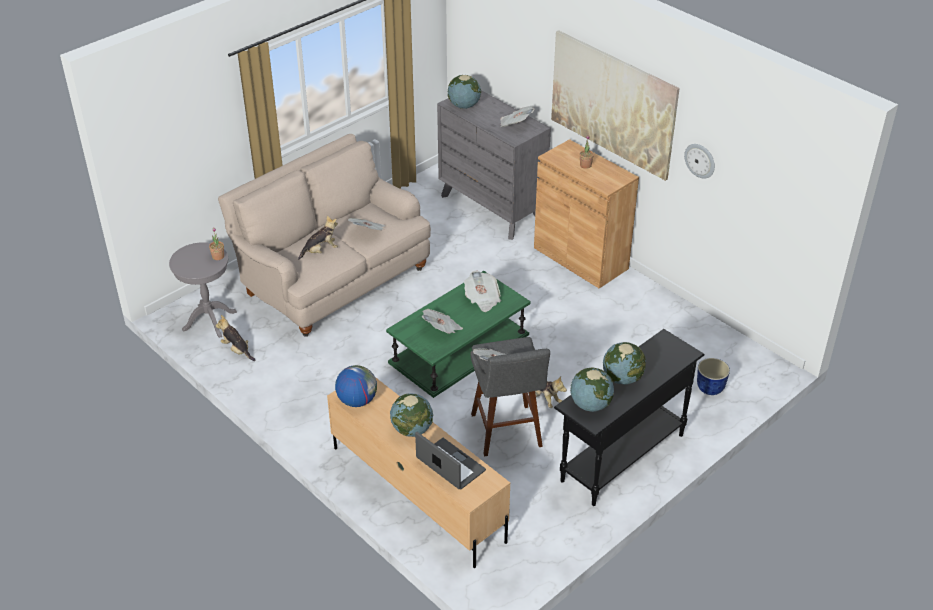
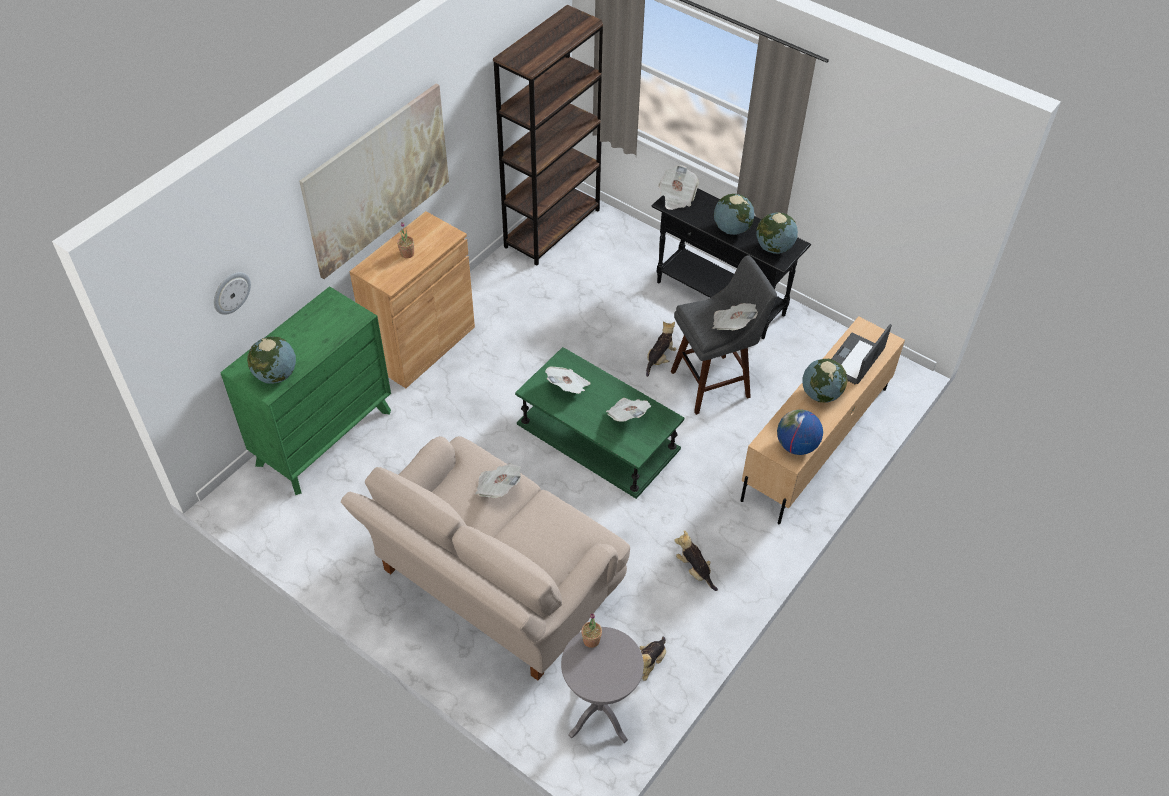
camera: 100 degrees left, 10 degrees up
plush toy [298,216,338,260] -> plush toy moved to [674,530,718,591]
grey dresser [437,90,551,240] -> green dresser [220,286,391,495]
newspaper [500,106,534,127] -> newspaper moved to [659,165,699,210]
wall clock [684,144,715,179] -> wall clock moved to [214,272,251,315]
planter [697,358,730,395] -> none
none -> brown bookcase [493,5,603,265]

